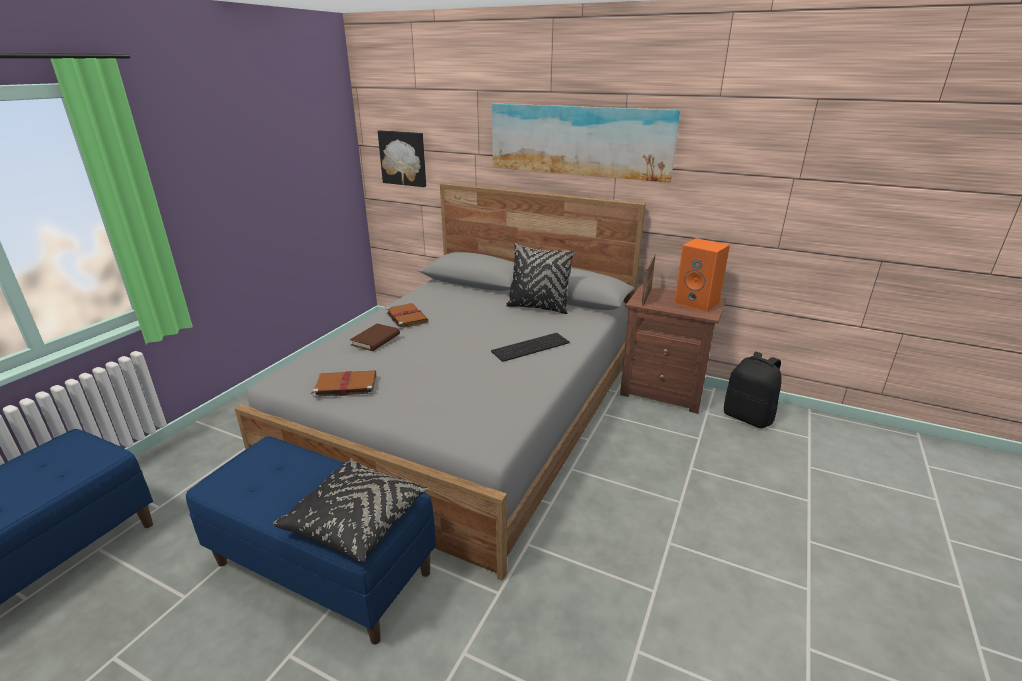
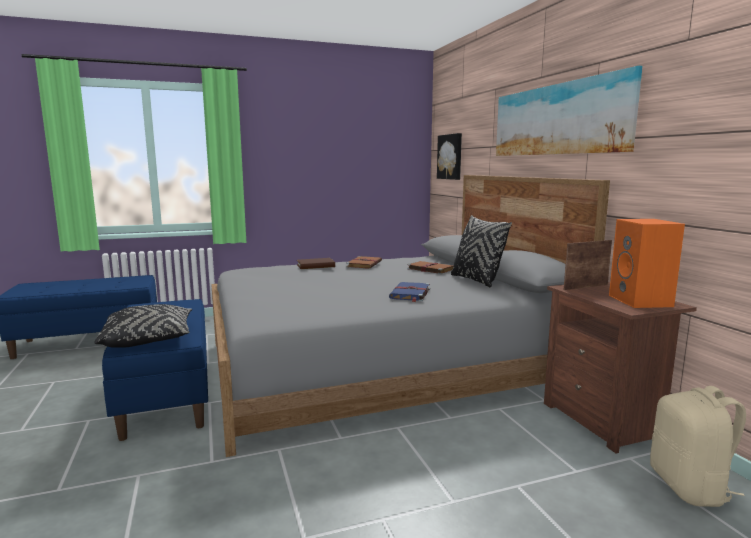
camera: 45 degrees right, 15 degrees down
brown book [311,370,376,398] -> brown book moved to [407,261,454,274]
keyboard [491,333,570,362] -> blue book [389,282,430,302]
black backpack [724,352,782,428] -> beige backpack [650,386,746,507]

